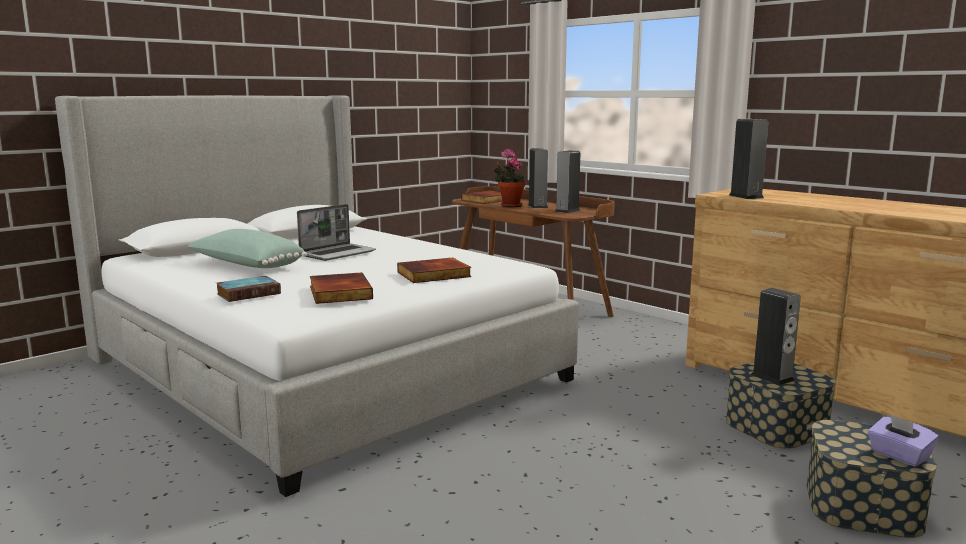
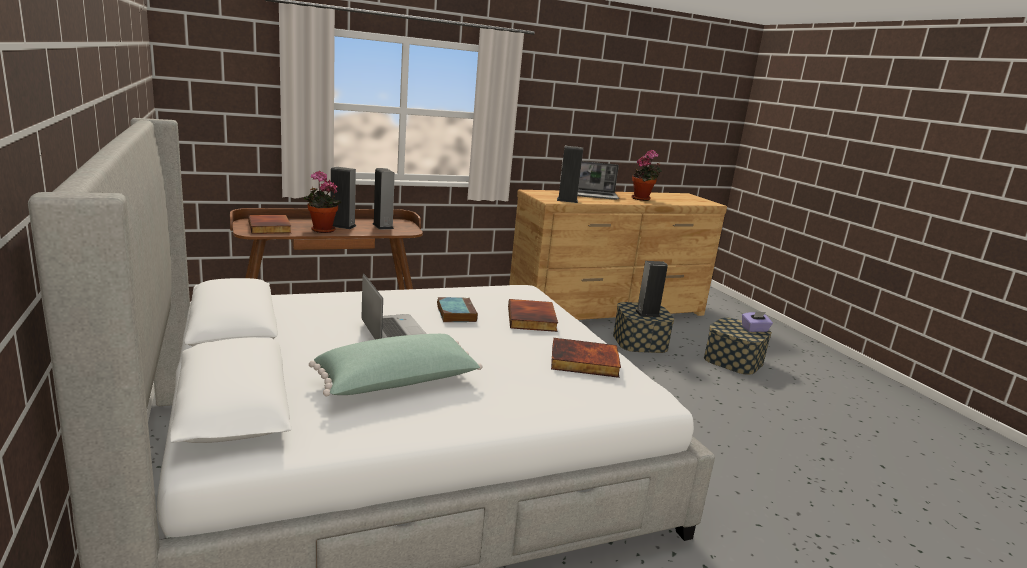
camera: 70 degrees left, 5 degrees up
book [216,276,281,302] -> book moved to [437,297,478,322]
none -> laptop [577,161,619,200]
none -> potted plant [632,150,662,201]

